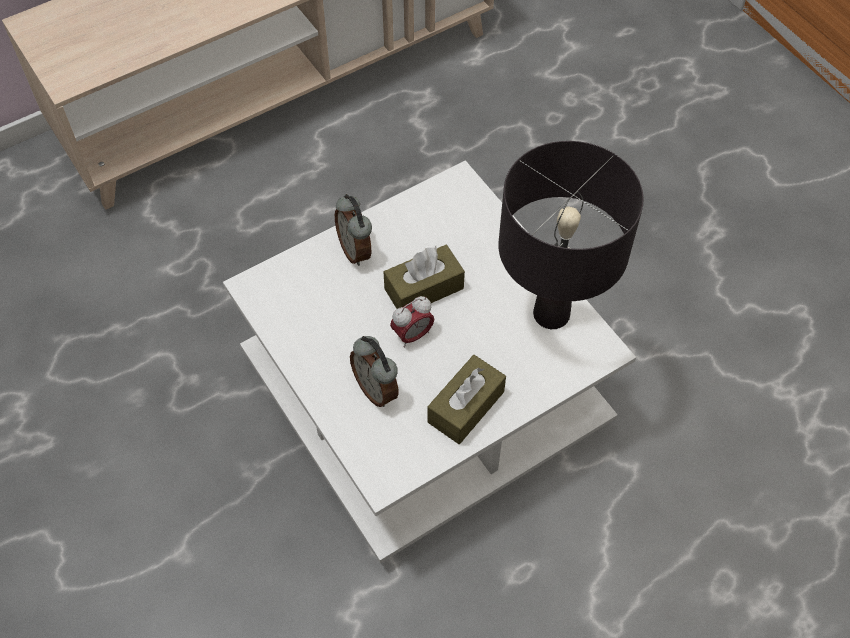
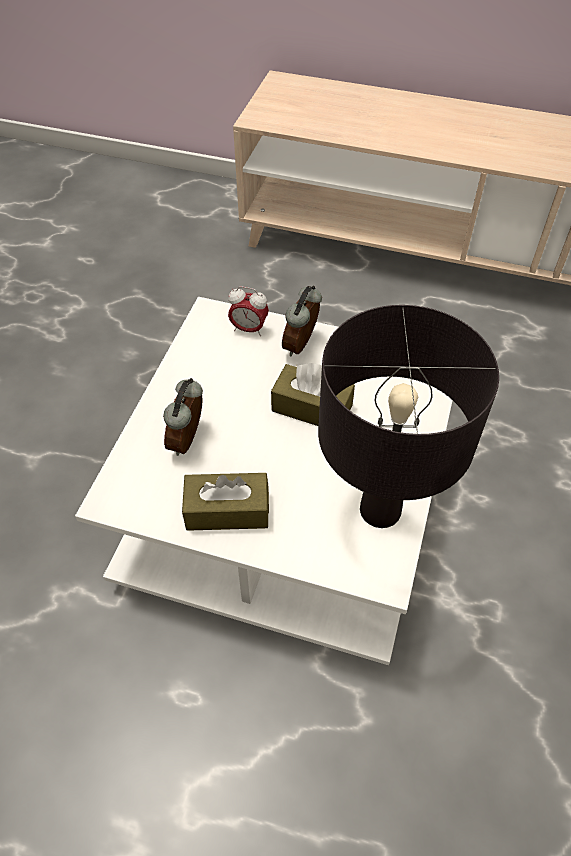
camera: 50 degrees right, 5 degrees down
alarm clock [390,296,434,347] -> alarm clock moved to [228,286,269,336]

